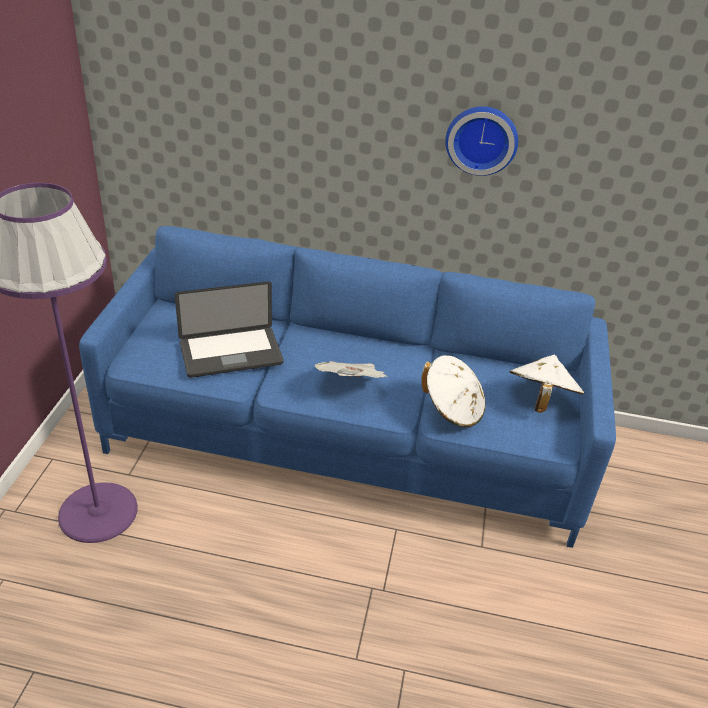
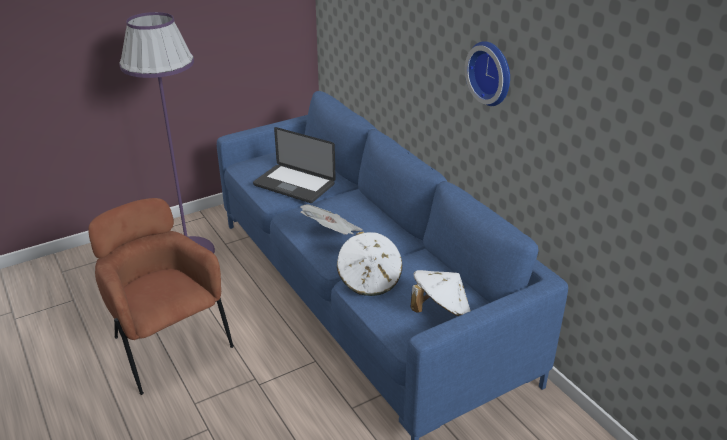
camera: 50 degrees right, 5 degrees down
none -> brown armchair [88,198,234,395]

